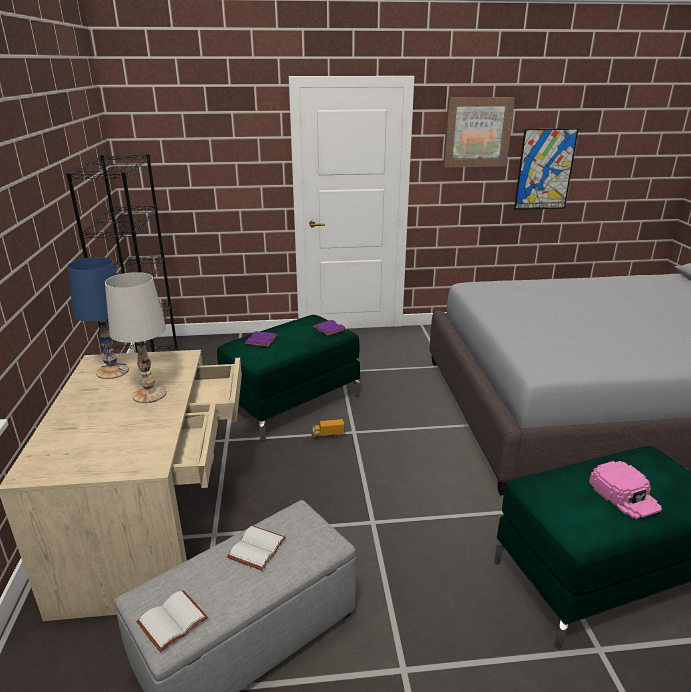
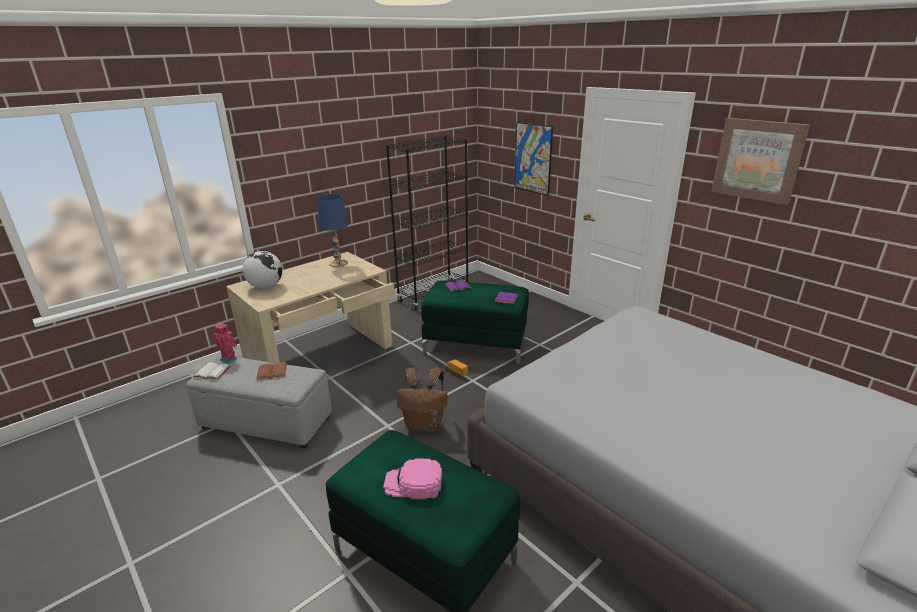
camera: 55 degrees right, 0 degrees up
white table lamp [105,272,167,403] -> none
white book [227,525,286,570] -> brown book [256,362,287,380]
picture [514,128,579,210] -> picture moved to [514,122,553,196]
pink cap [589,461,662,519] -> pink cap turned 60 degrees clockwise [383,458,442,500]
none -> toy robot [213,323,237,364]
none -> globe [243,251,282,289]
none -> brown backpack [396,367,448,432]

